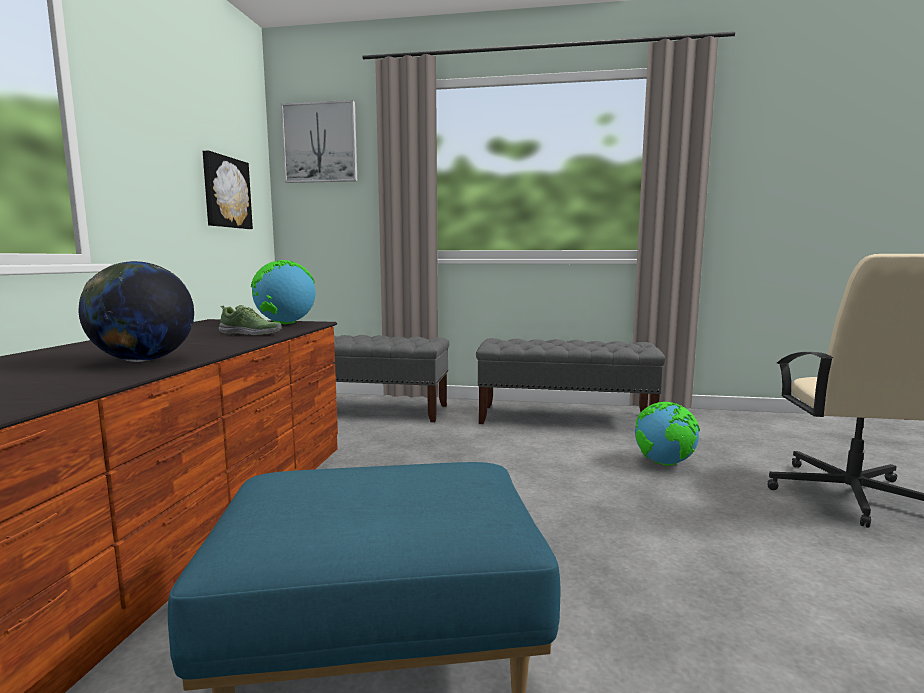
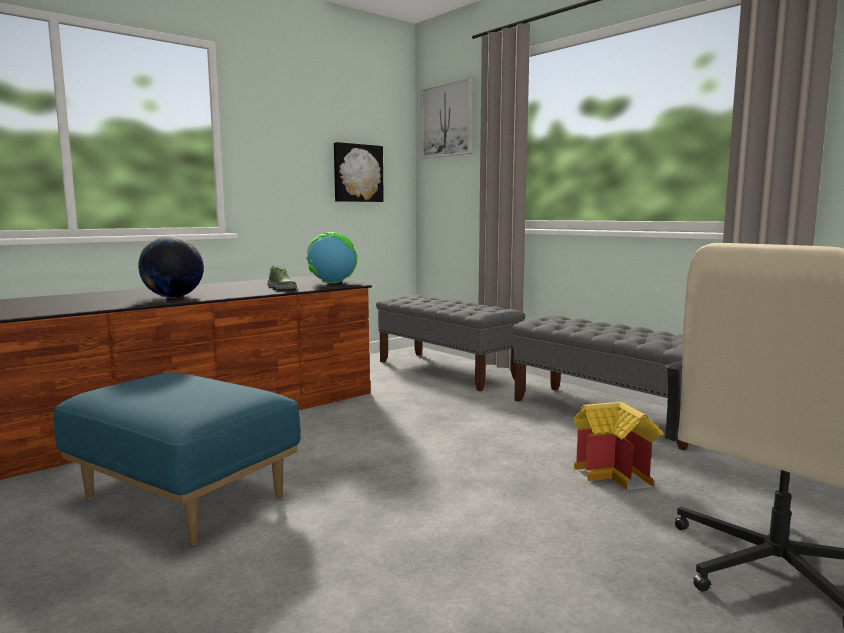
camera: 40 degrees right, 0 degrees up
globe [635,402,700,466] -> toy house [573,402,663,490]

